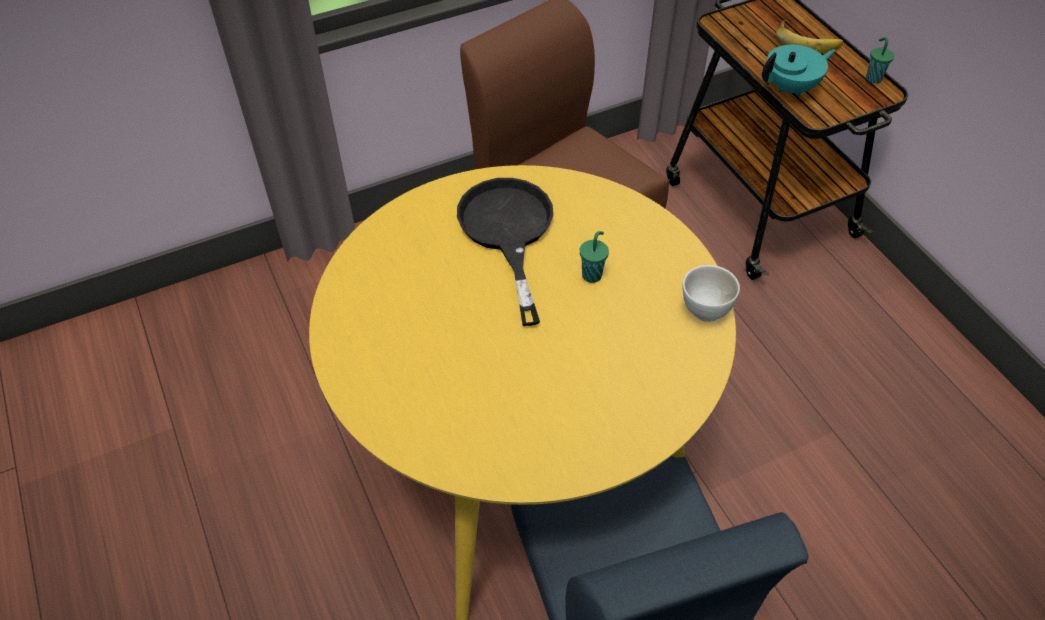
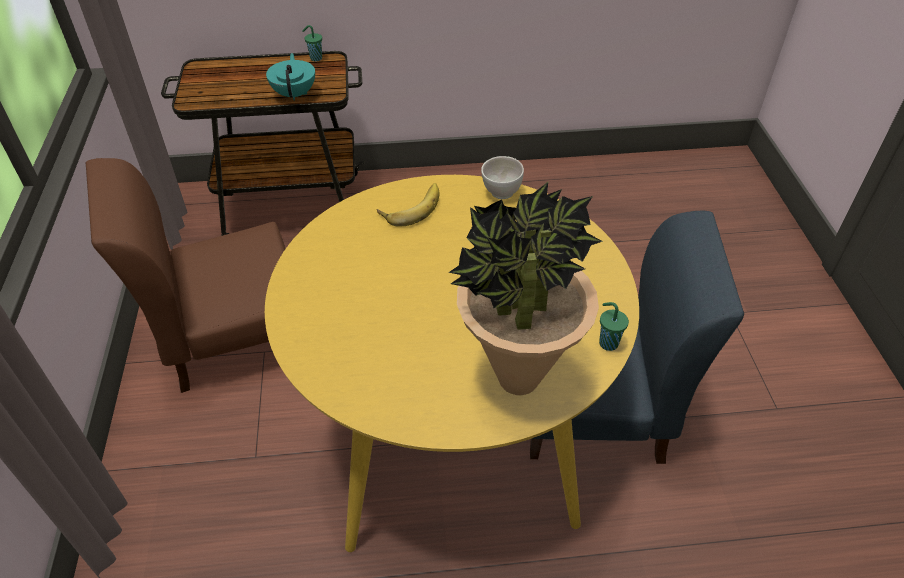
camera: 70 degrees left, 5 degrees down
black frying pan [457,178,553,326] -> none
green cup [580,231,609,283] -> green cup moved to [599,302,629,351]
banana [776,21,843,53] -> banana moved to [377,183,440,226]
none -> potted plant [448,182,603,395]

